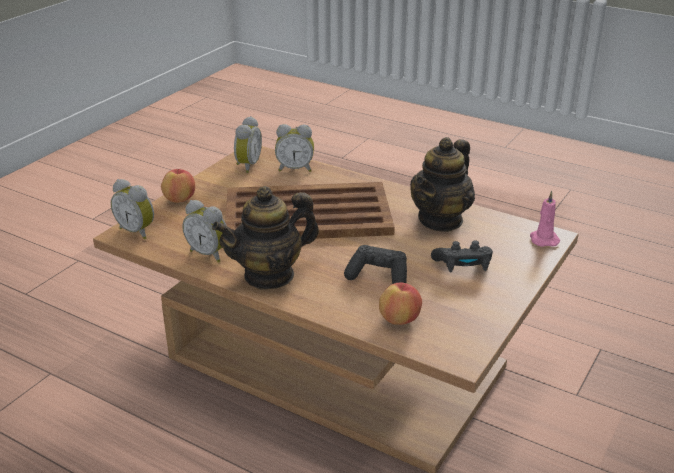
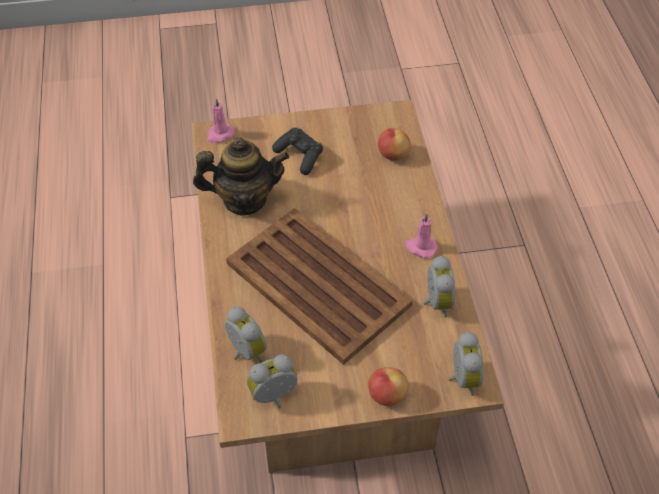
camera: 130 degrees left, 20 degrees up
teapot [212,186,319,290] -> pink candle [405,213,438,258]
black game controller [344,245,407,284] -> none

